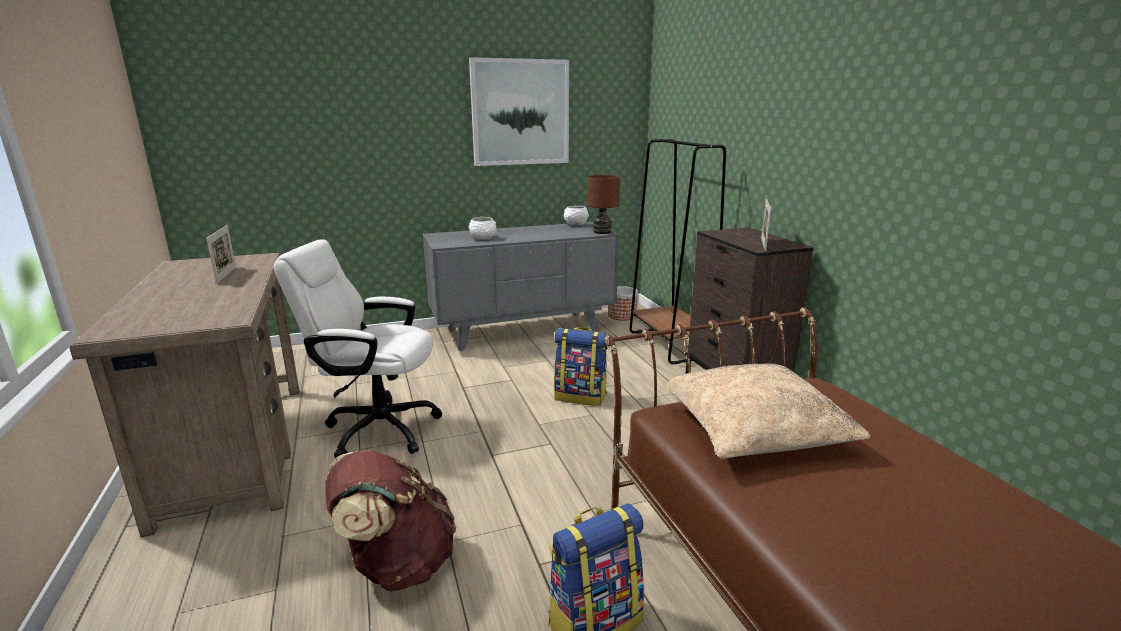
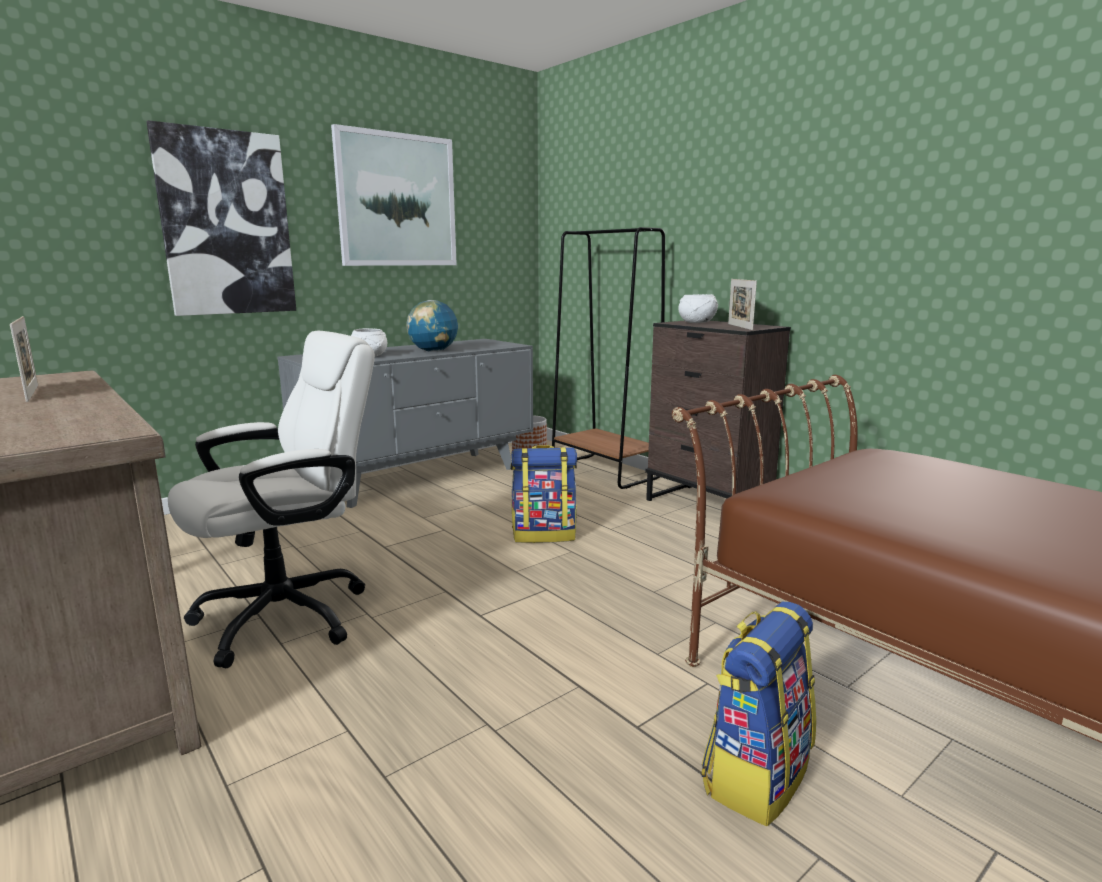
camera: 20 degrees left, 5 degrees down
white office chair [273,239,442,458] -> white office chair turned 150 degrees clockwise [168,331,375,668]
brown backpack [326,450,456,591] -> none
white bowl [564,206,589,226] -> white bowl moved to [678,294,718,323]
brown table lamp [588,175,620,234] -> none
beige pillow [666,363,870,459] -> none
none -> picture [146,120,296,316]
none -> globe [406,300,458,352]

